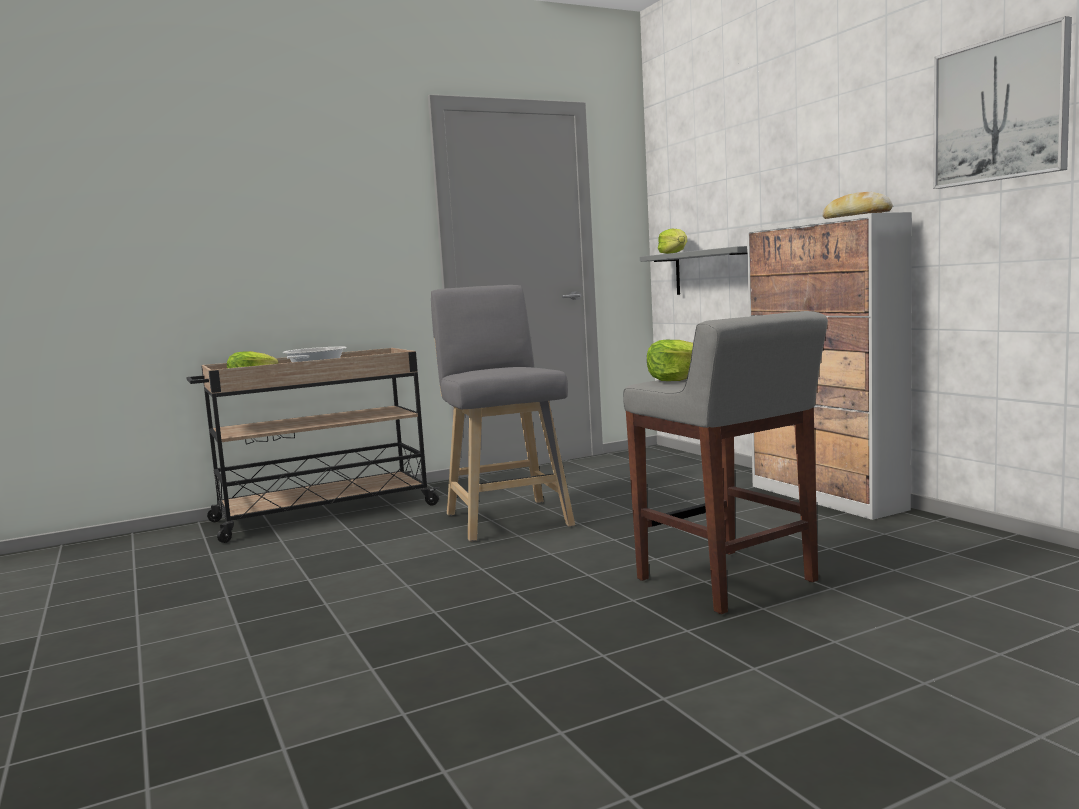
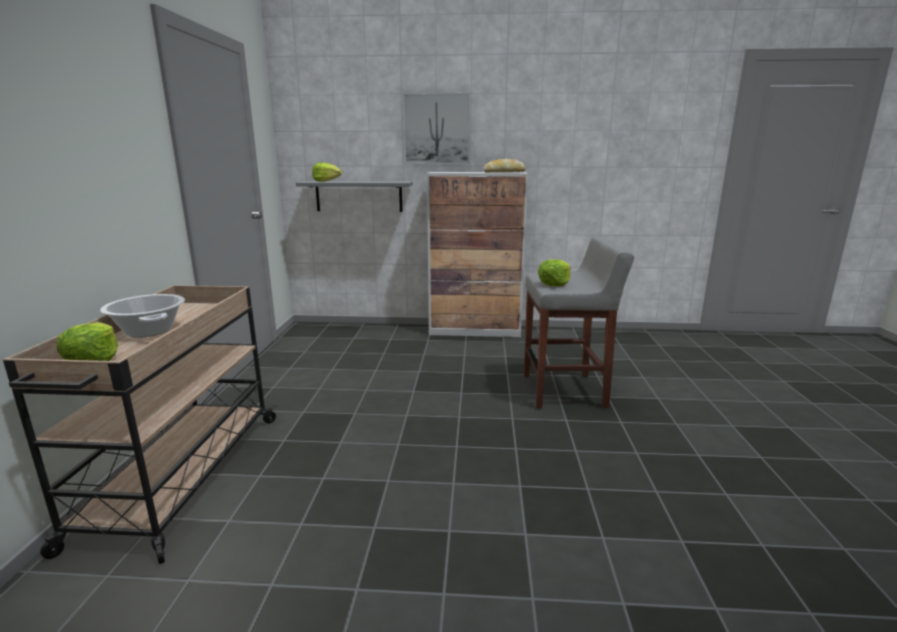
camera: 60 degrees left, 10 degrees up
grey stool [431,285,575,542] -> none
picture [933,16,1072,189] -> picture moved to [403,93,471,164]

